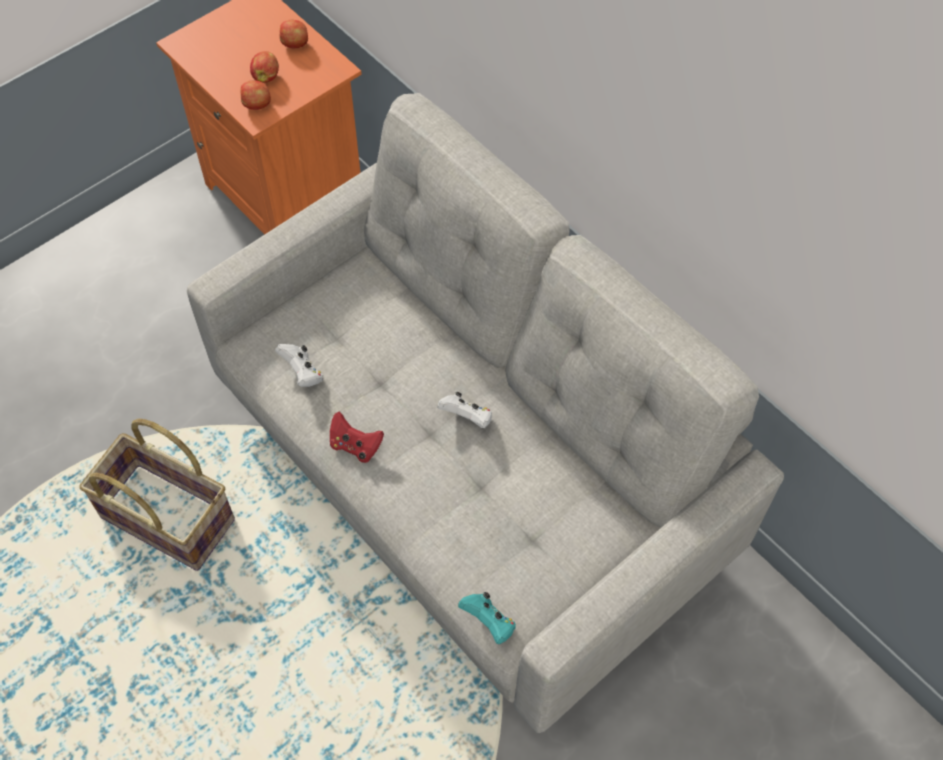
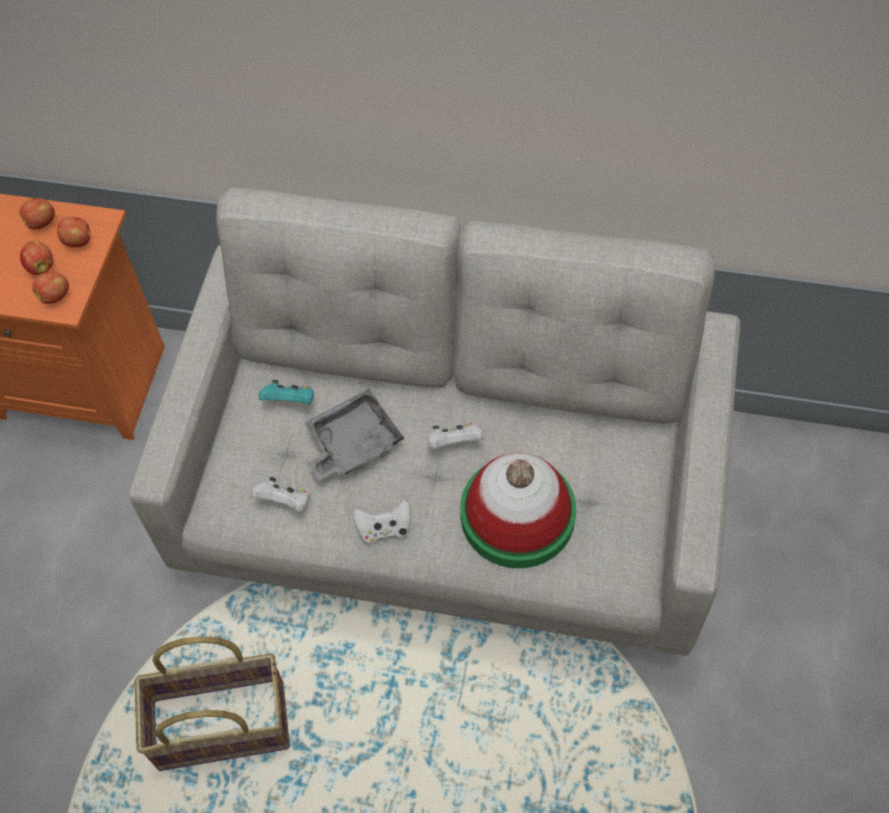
camera: 35 degrees left, 0 degrees up
red game controller [330,411,384,463] -> white game controller [353,499,411,545]
turquoise game controller [458,592,516,645] -> turquoise game controller moved to [259,380,314,405]
none -> apple [57,217,90,247]
none -> grey tray [304,389,404,481]
none -> hat [460,453,576,568]

